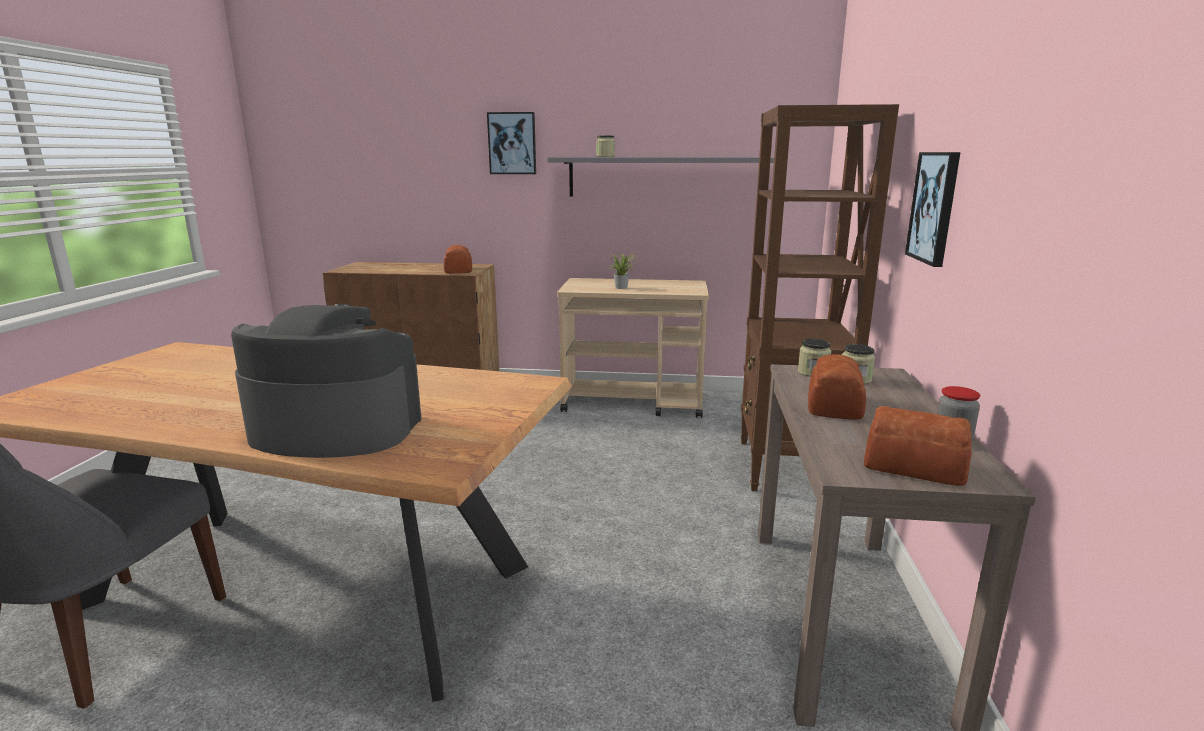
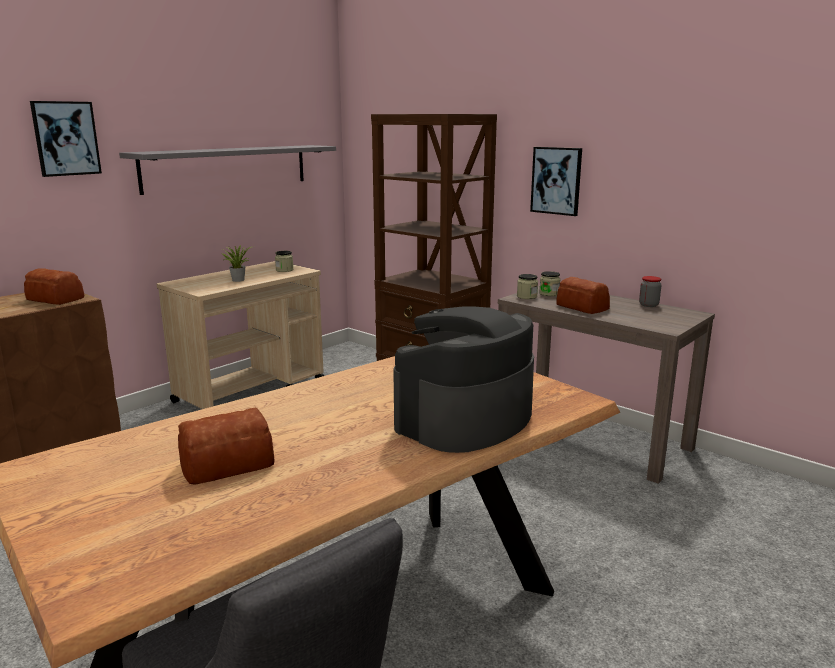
camera: 55 degrees left, 0 degrees up
jar [596,136,615,157] -> jar moved to [275,251,293,272]
bread [864,406,972,486] -> bread moved to [178,408,275,485]

